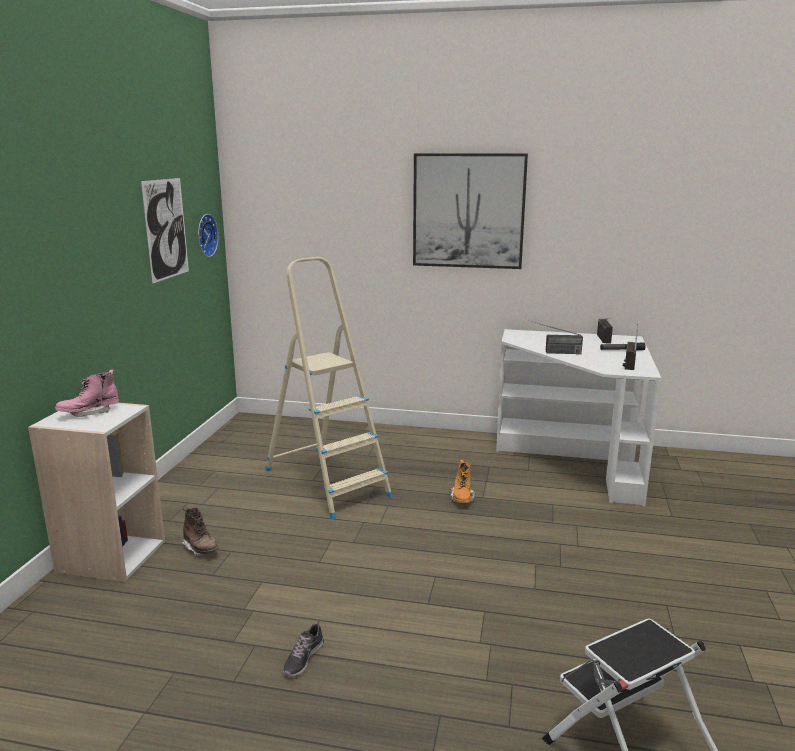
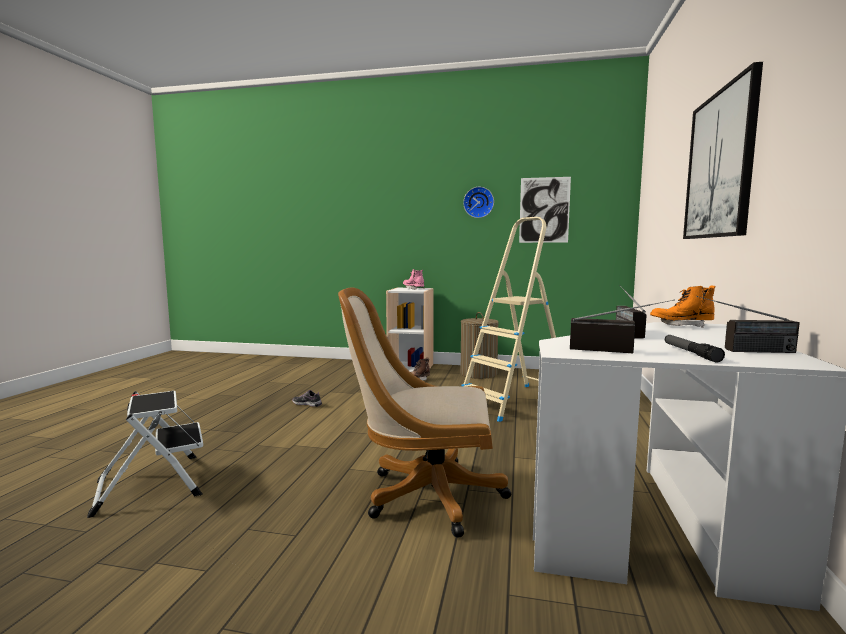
camera: 90 degrees right, 10 degrees down
wall clock [198,214,219,257] -> wall clock moved to [463,187,494,218]
orange boot [450,460,475,503] -> orange boot moved to [650,286,716,328]
none -> office chair [338,288,511,538]
none -> laundry basket [461,312,499,379]

